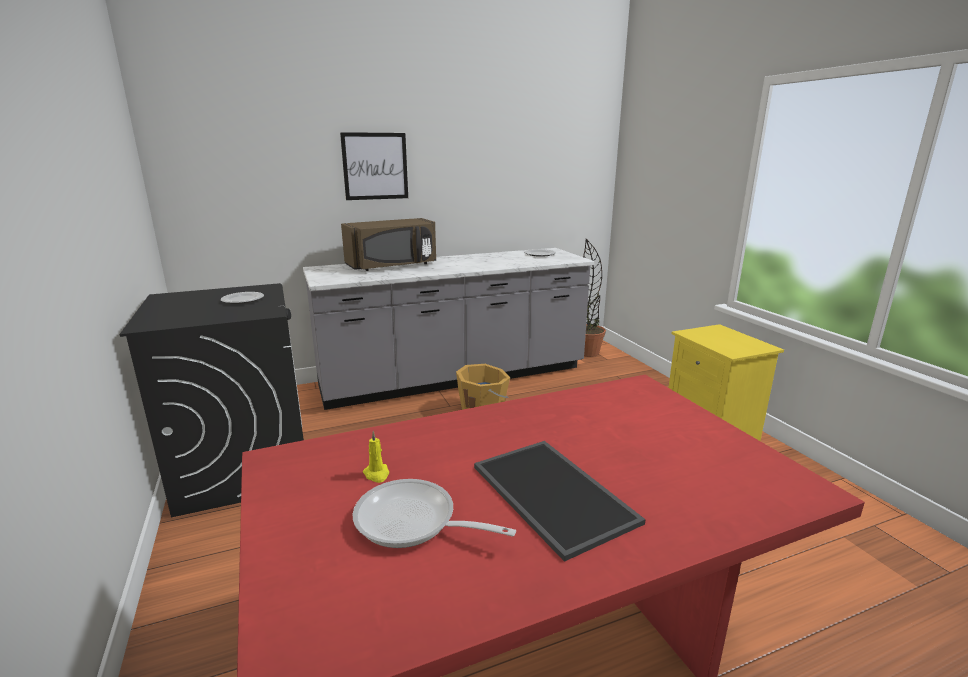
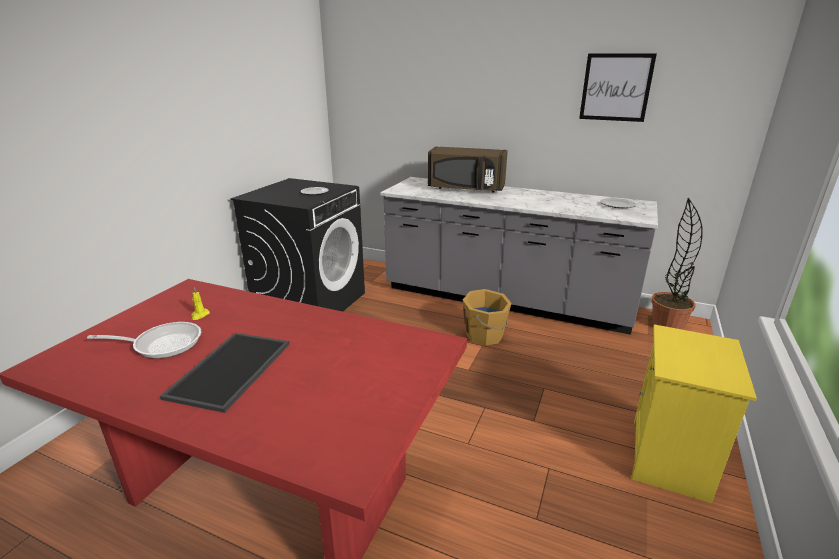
camera: 45 degrees right, 5 degrees up
picture [340,132,408,200] -> picture moved to [579,53,657,122]
frying pan [352,479,516,548] -> frying pan turned 105 degrees clockwise [87,322,201,358]

